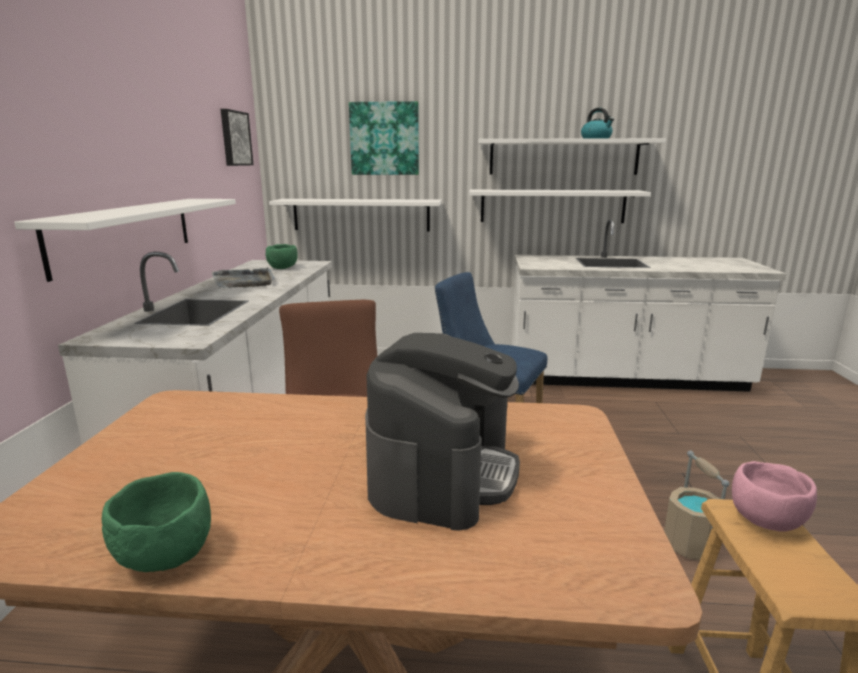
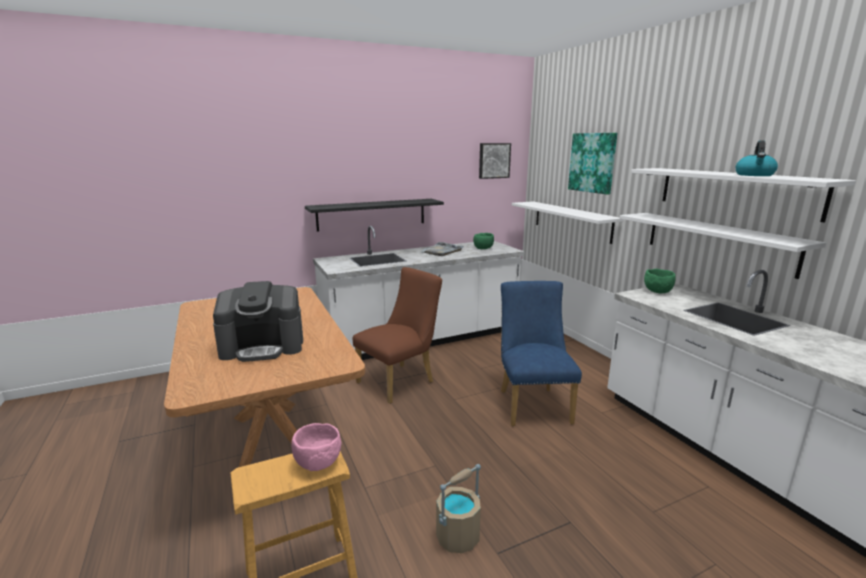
camera: 60 degrees right, 0 degrees up
white shelf [14,199,236,282] -> black shelf [305,199,444,232]
green bowl [102,472,211,572] -> green bowl moved to [644,269,676,293]

